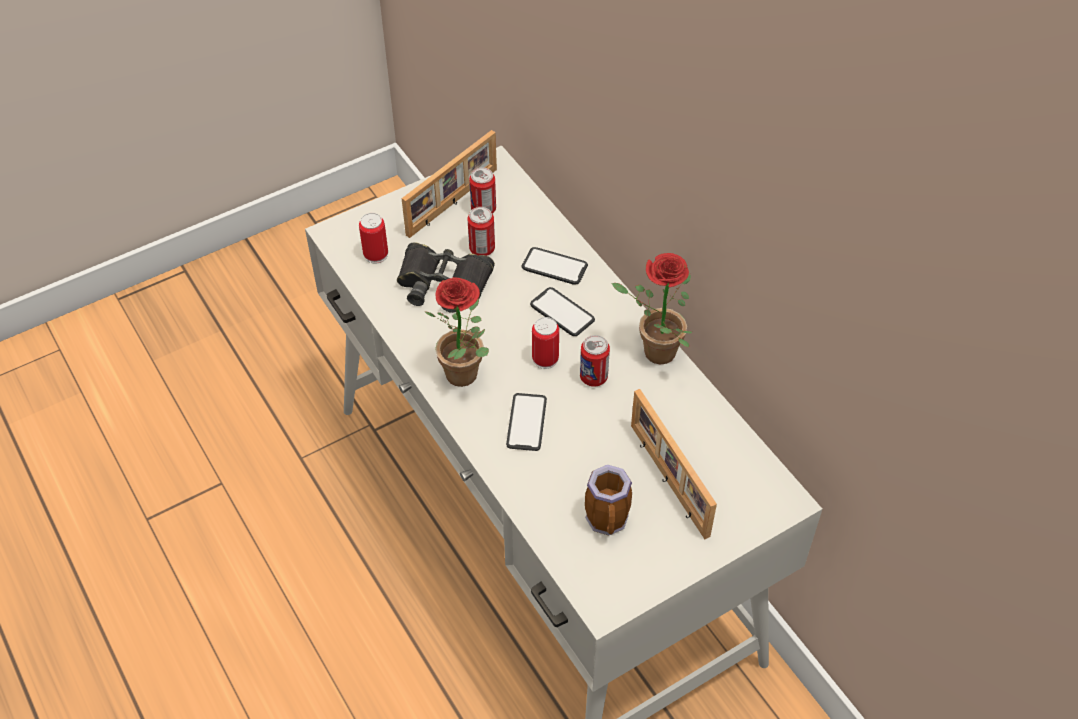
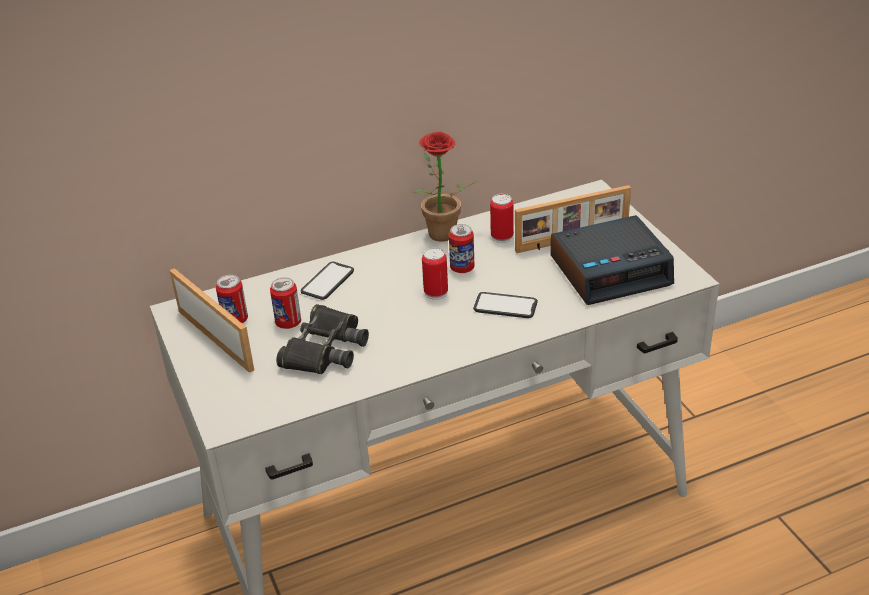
camera: 80 degrees left, 15 degrees down
can [359,213,388,263] -> can moved to [490,194,514,243]
potted plant [425,277,489,387] -> none
phone [530,287,595,336] -> none
mug [585,465,632,536] -> alarm clock [550,215,674,305]

